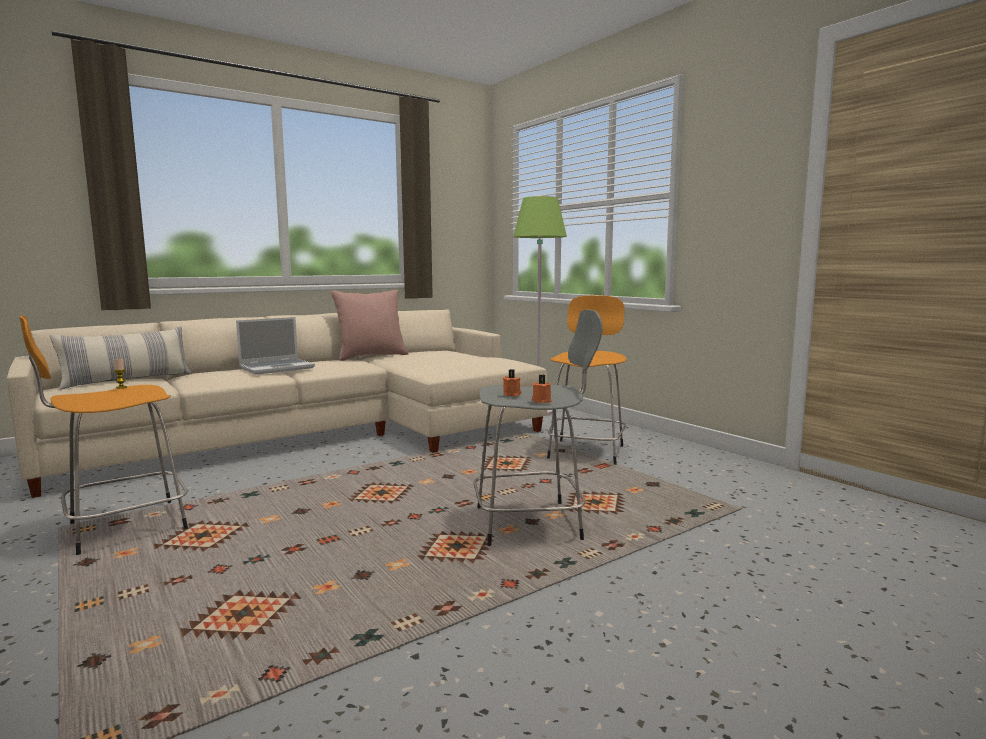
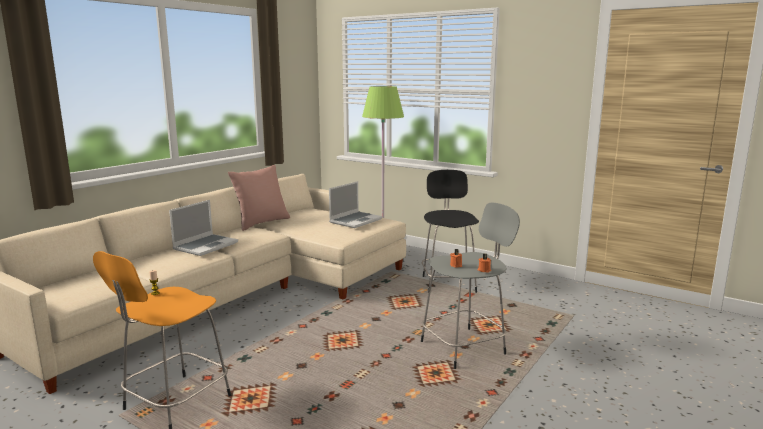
camera: 20 degrees left, 5 degrees up
pillow [50,326,192,390] -> none
orange stool [547,295,627,465] -> black stool [422,170,479,293]
none -> laptop [329,181,382,228]

